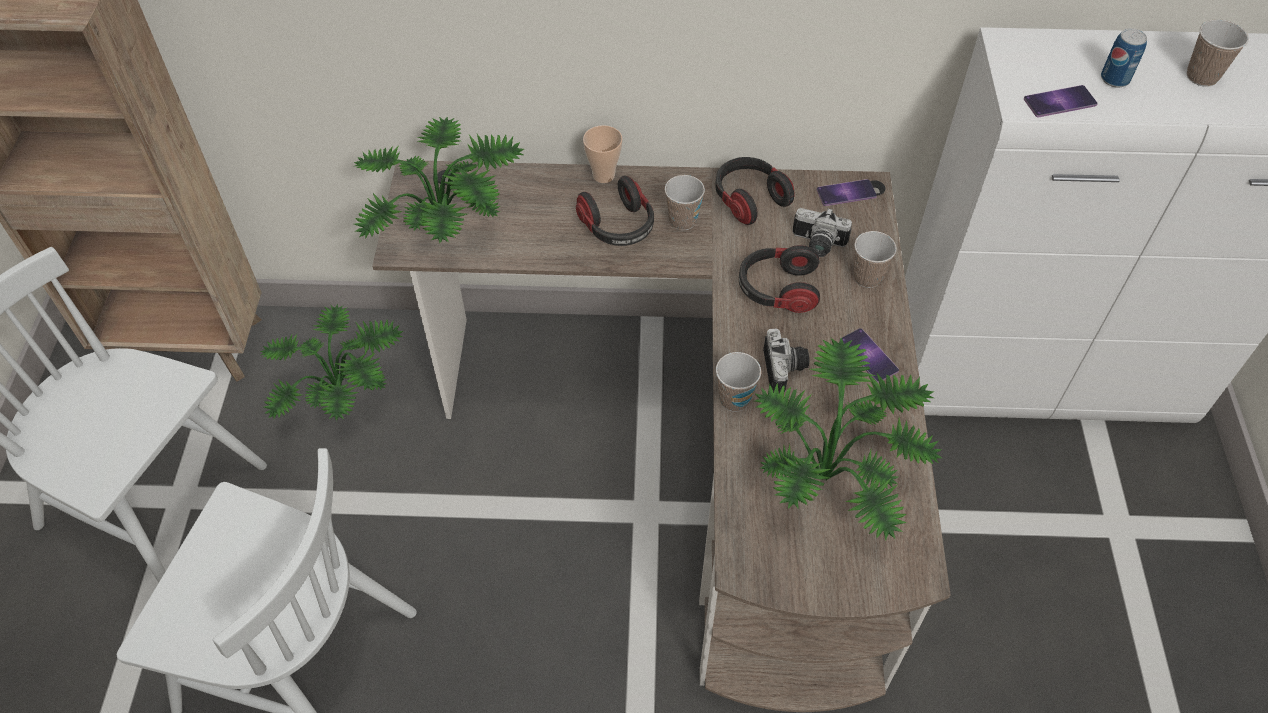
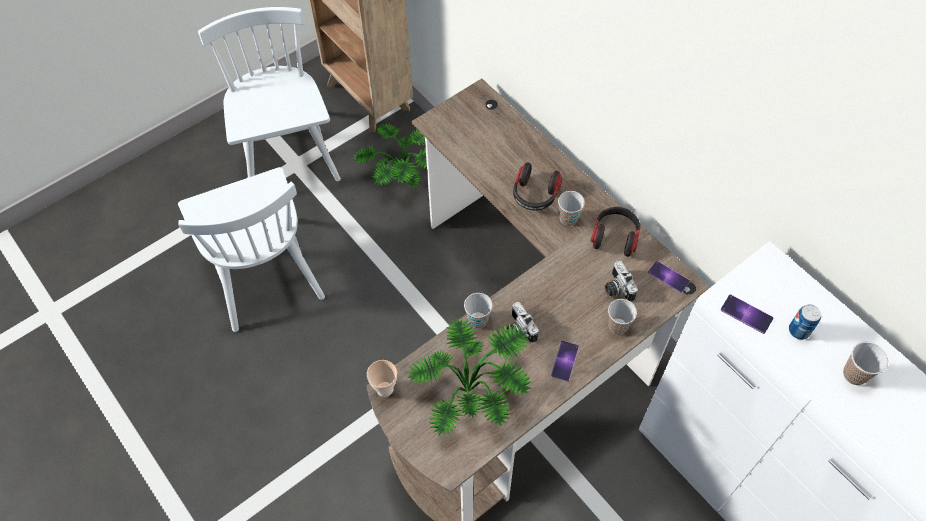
camera: 50 degrees right, 5 degrees up
potted plant [354,116,524,243] -> none
cup [583,125,623,183] -> cup moved to [367,360,397,397]
headphones [739,245,820,313] -> none
camera [763,329,809,393] -> camera turned 105 degrees clockwise [507,302,539,343]

